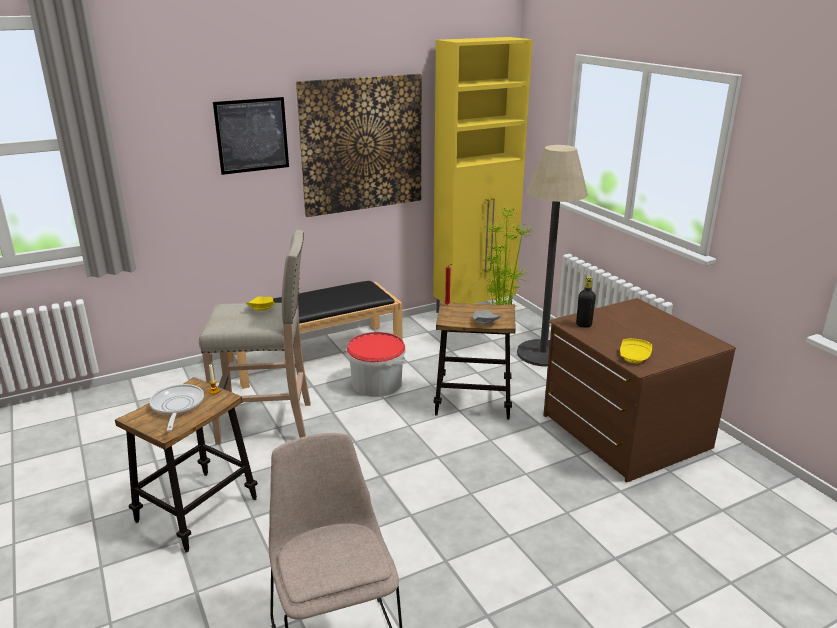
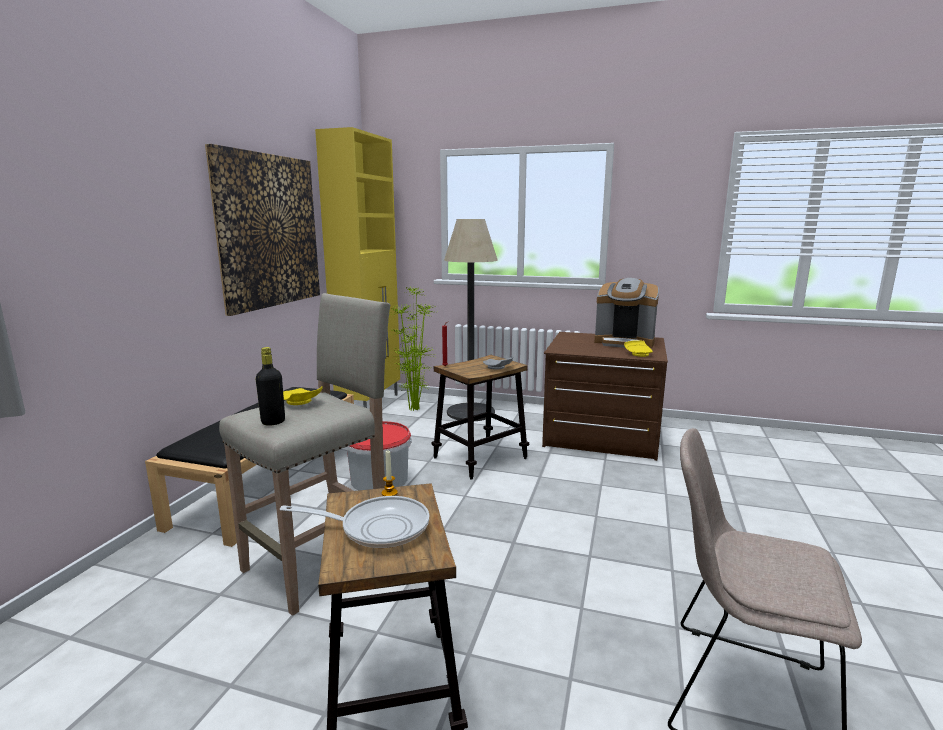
camera: 45 degrees left, 10 degrees down
frying pan [149,384,204,431] -> frying pan turned 150 degrees clockwise [280,496,429,548]
picture [213,97,289,175] -> none
black bottle [576,276,596,328] -> black bottle moved to [256,347,285,426]
none -> coffee machine [594,278,659,348]

